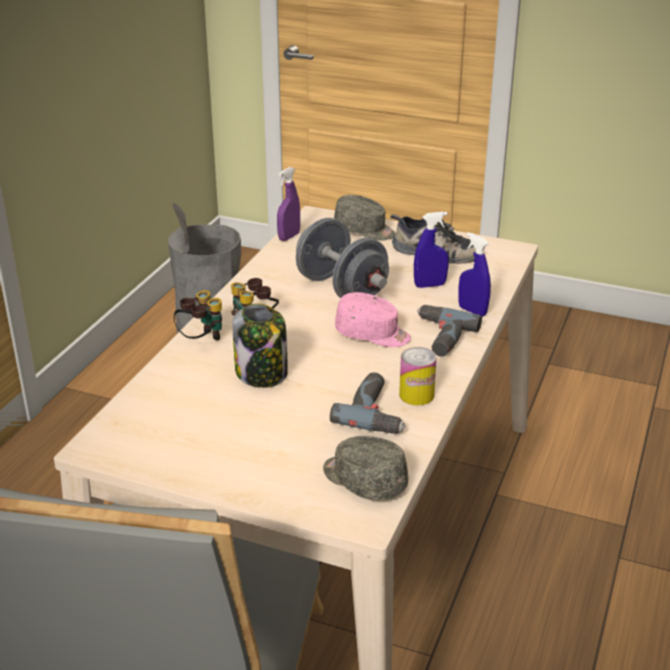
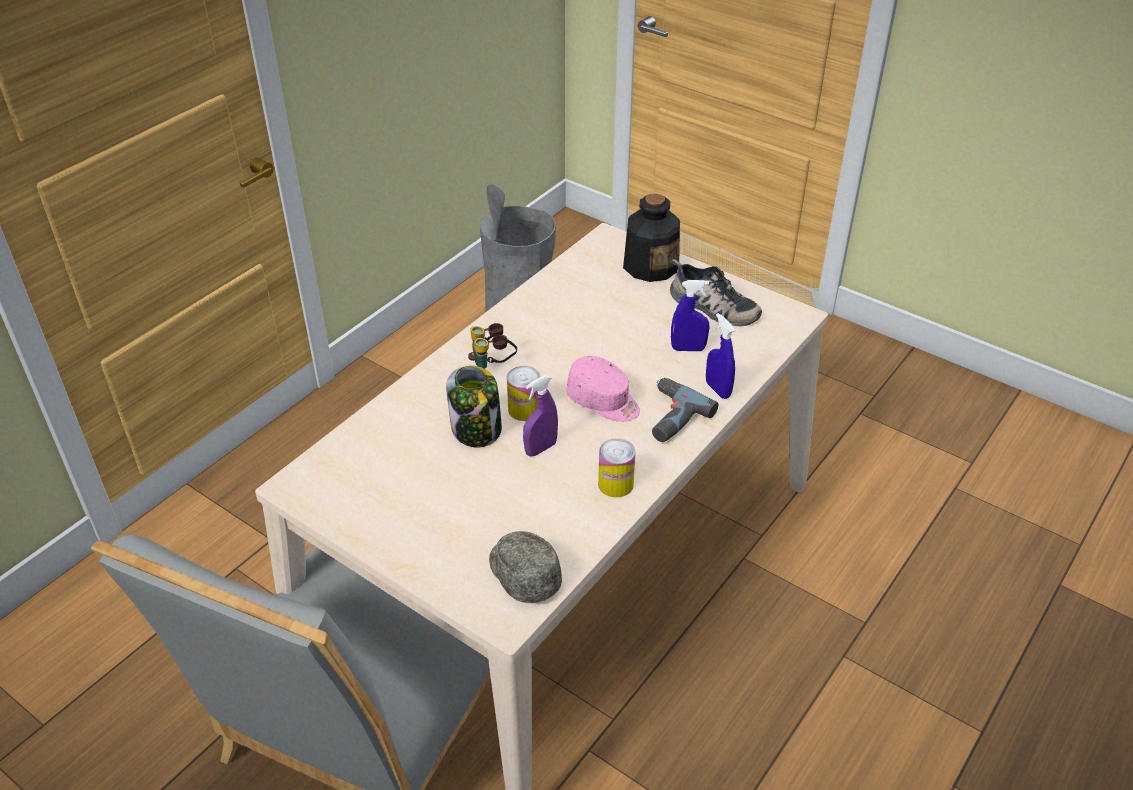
camera: 15 degrees right, 10 degrees up
binoculars [174,290,222,341] -> none
purple spray bottle [277,167,300,241] -> purple spray bottle moved to [523,375,558,457]
grey dumbbell [296,218,389,298] -> none
power drill [330,372,406,434] -> none
grey cap [334,195,396,240] -> bottle [623,193,680,282]
none -> can [507,366,540,421]

